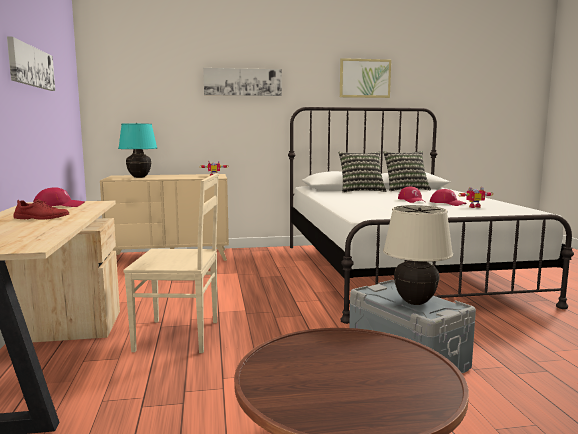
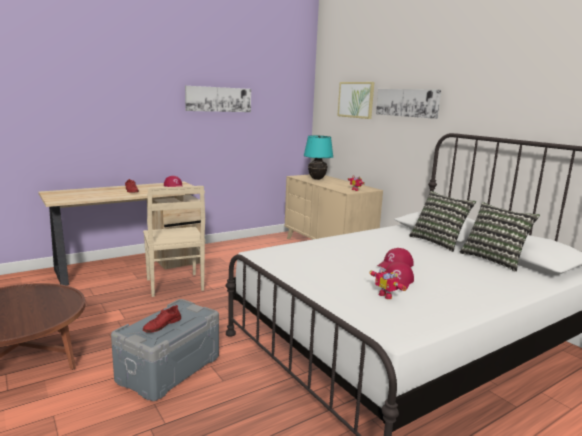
camera: 65 degrees right, 5 degrees up
picture [340,58,391,98] -> picture moved to [337,82,374,119]
beige table lamp [383,205,453,305] -> red shoe [143,305,181,333]

